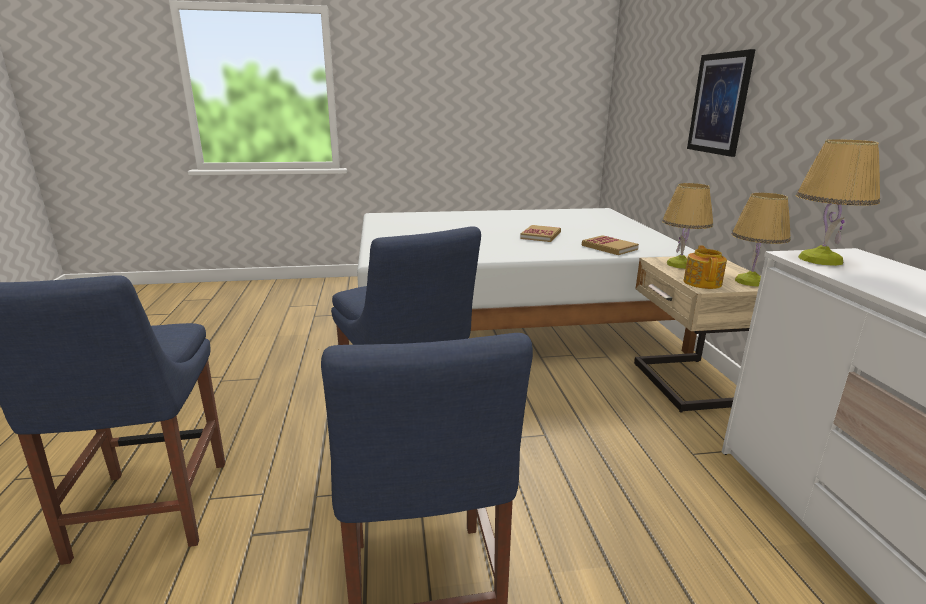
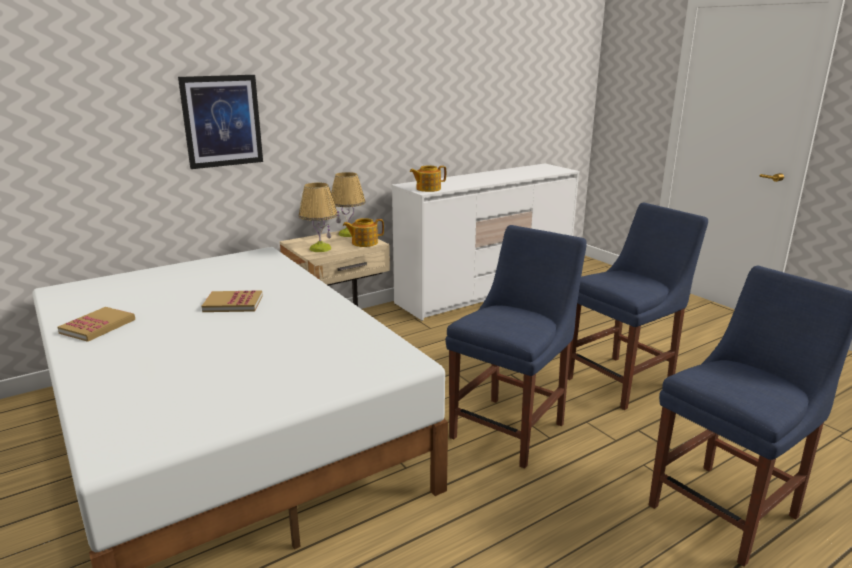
camera: 115 degrees left, 0 degrees up
book [582,235,639,255] -> book moved to [57,307,135,342]
table lamp [796,139,880,266] -> teapot [410,166,446,192]

